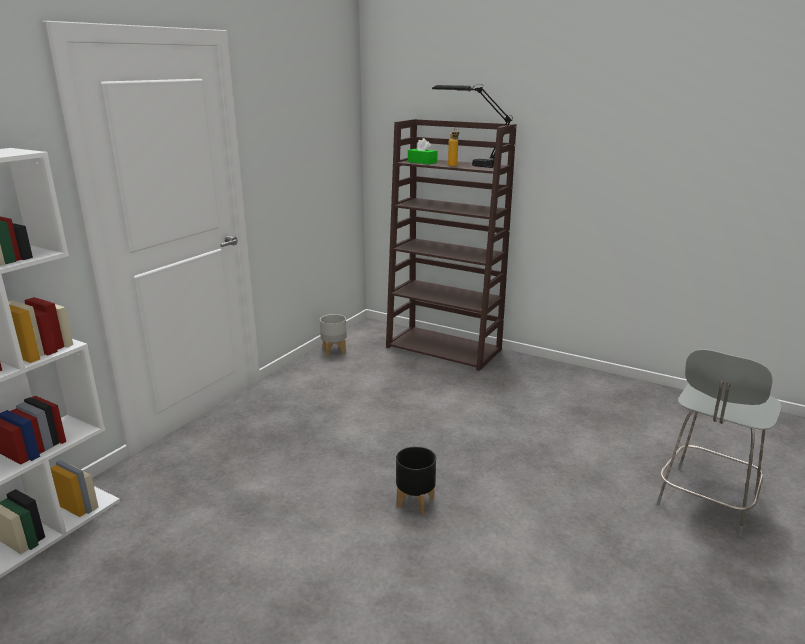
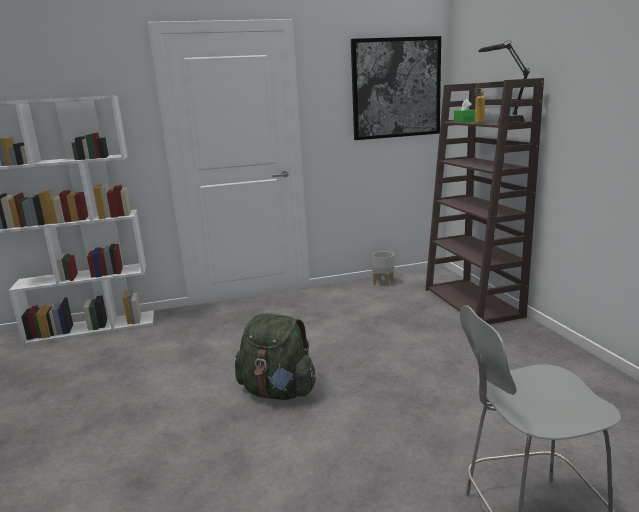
camera: 45 degrees right, 5 degrees down
black planter [396,446,436,515] -> green backpack [235,314,315,400]
none -> picture [351,36,441,140]

